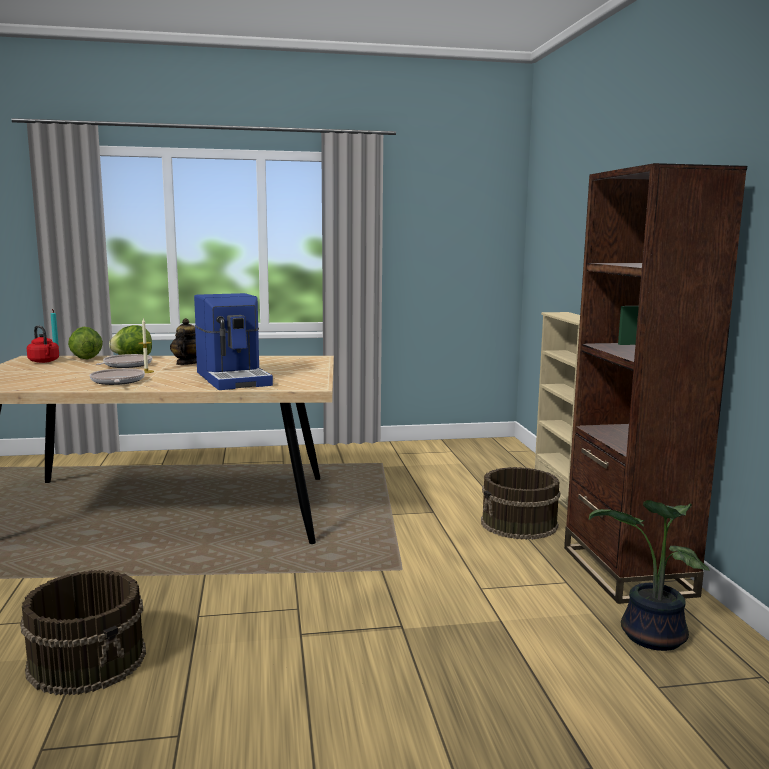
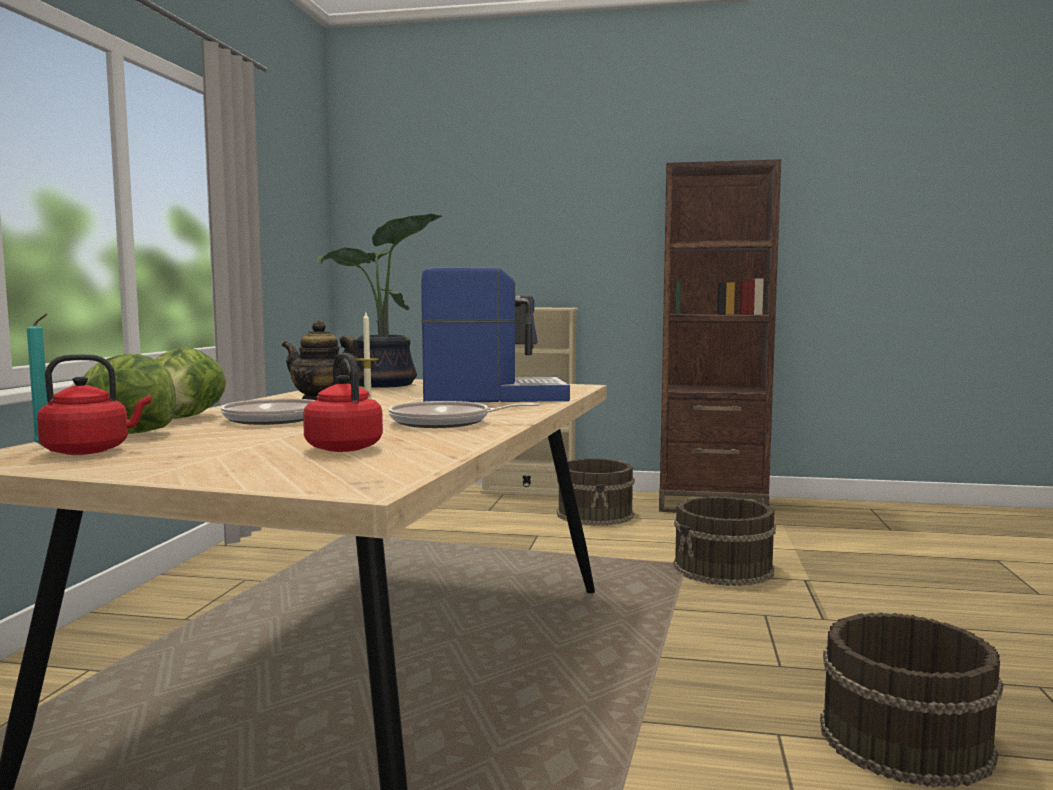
camera: 70 degrees left, 5 degrees down
potted plant [589,500,710,651] -> potted plant moved to [317,214,442,388]
none -> red kettle [303,353,383,452]
none -> brown bucket [673,497,776,586]

